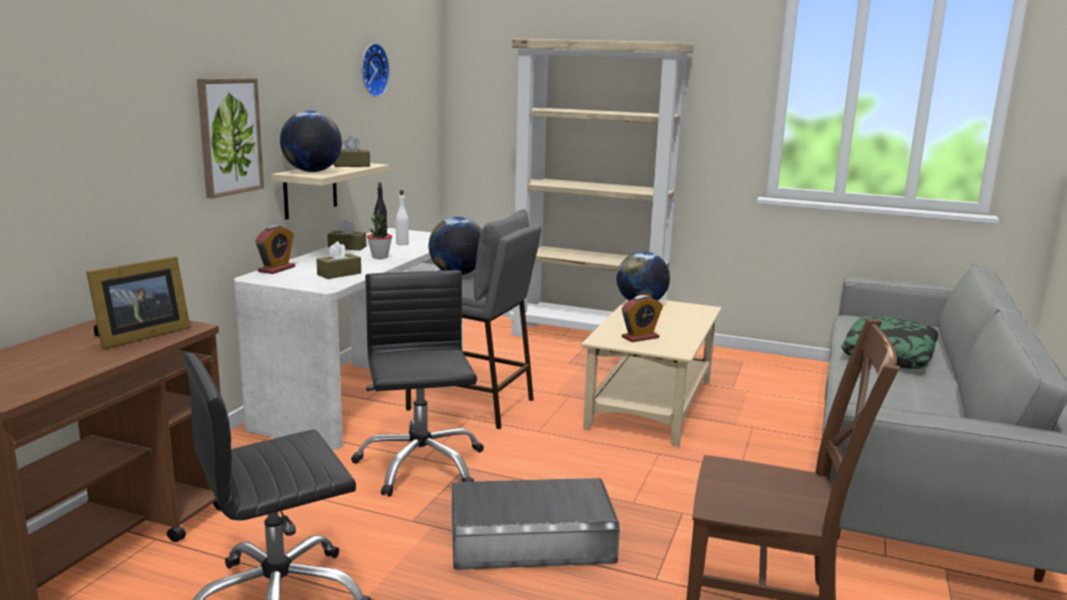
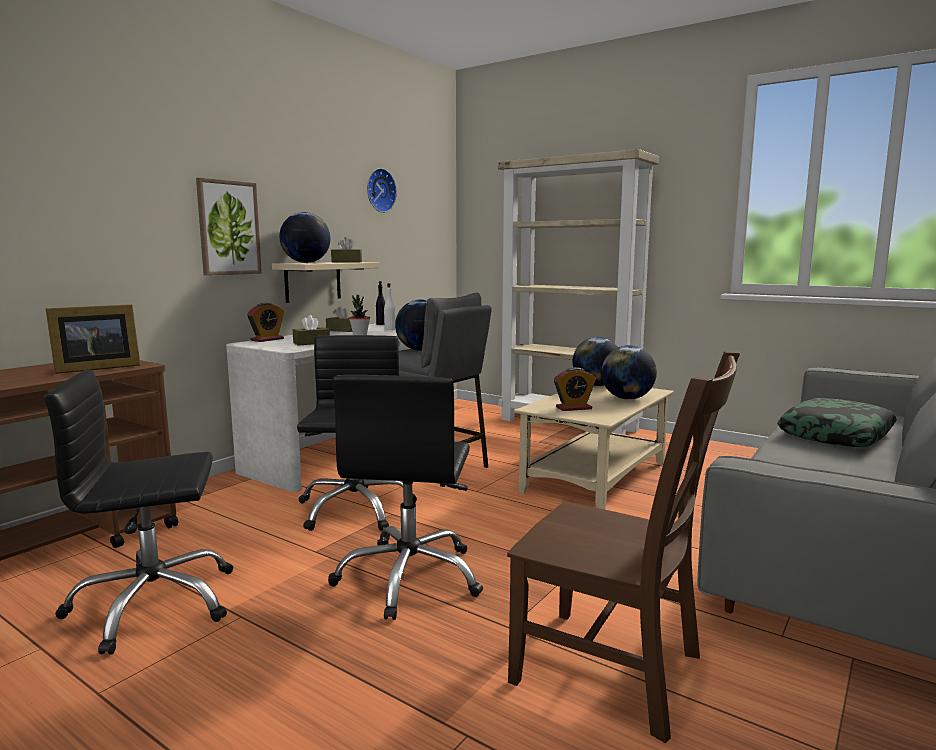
camera: 15 degrees right, 5 degrees down
grey storage box [452,478,620,570] -> black office chair [328,375,483,620]
none -> globe [601,345,657,400]

